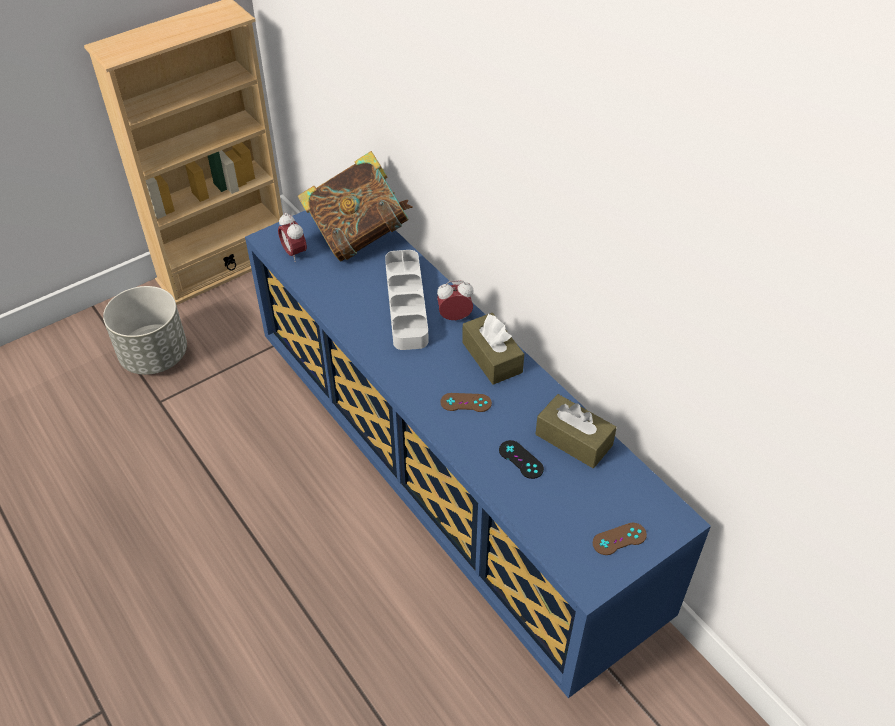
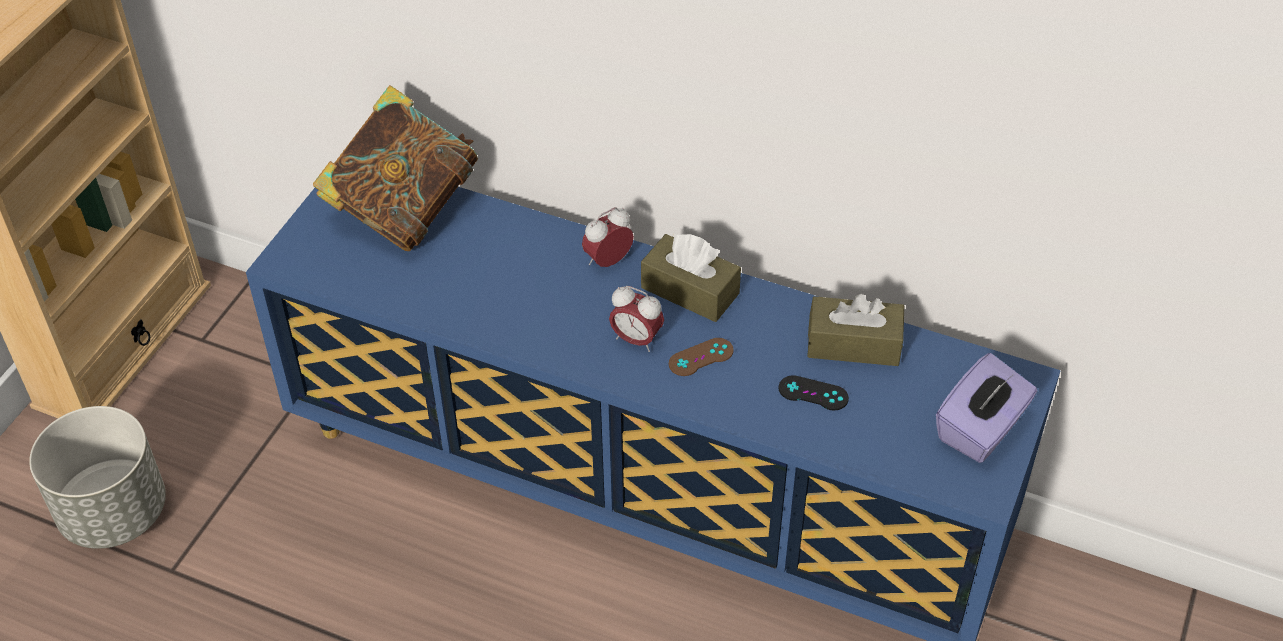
camera: 30 degrees left, 0 degrees up
alarm clock [278,213,307,262] -> alarm clock moved to [609,286,664,352]
grey tray [385,250,429,350] -> none
brown game controller [593,523,647,555] -> purple tissue box [936,353,1037,463]

